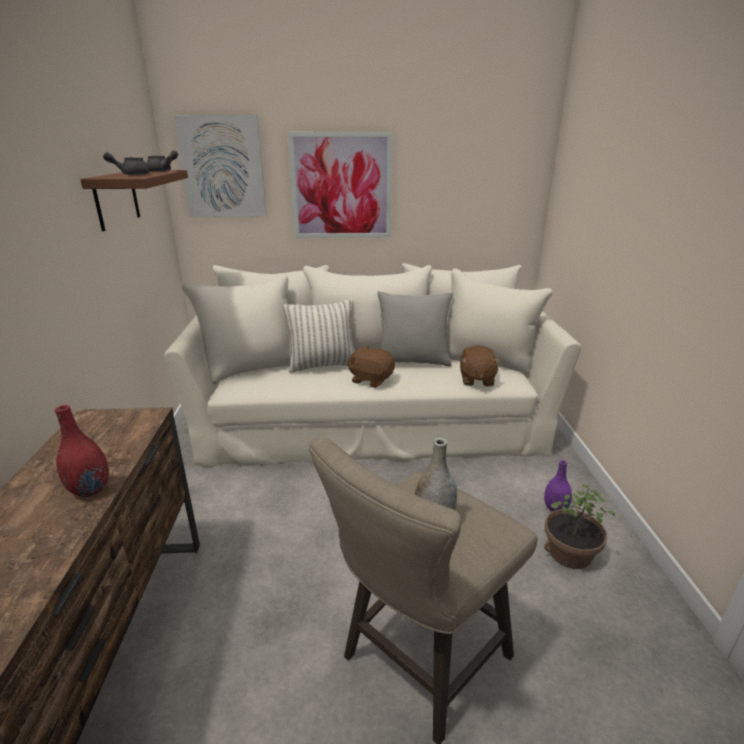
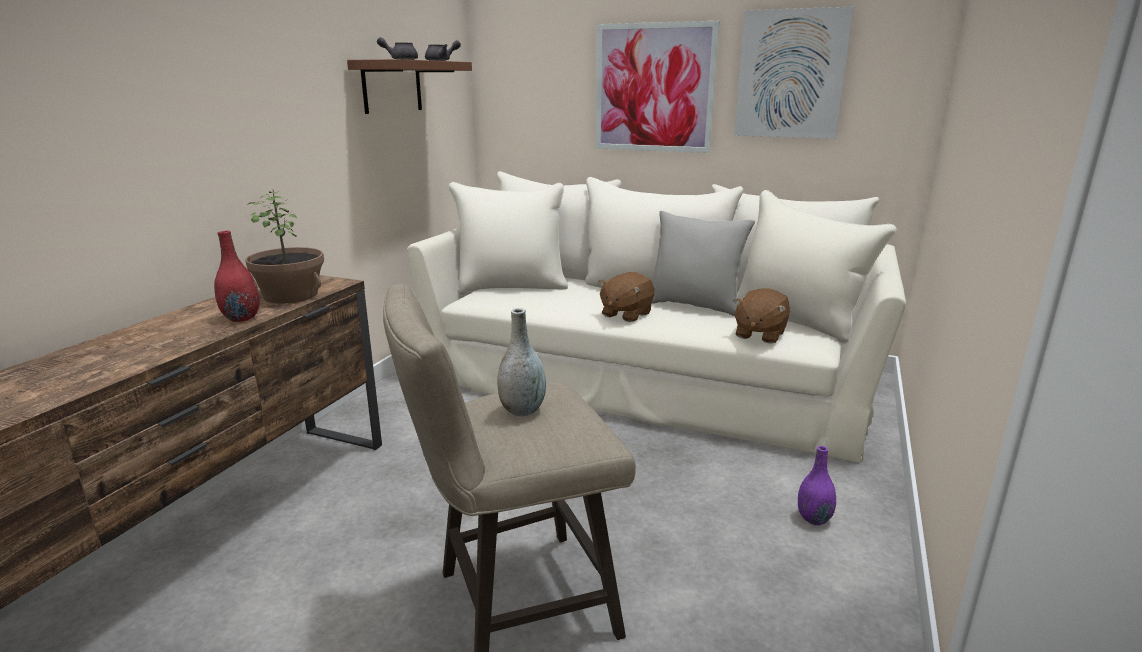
camera: 25 degrees right, 5 degrees down
picture [174,115,267,217] -> picture moved to [734,7,854,139]
pillow [283,299,355,373] -> none
brown plush toy [348,346,395,388] -> brown plush toy turned 105 degrees counterclockwise [599,272,654,322]
potted plant [544,484,615,569] -> potted plant moved to [245,191,324,304]

